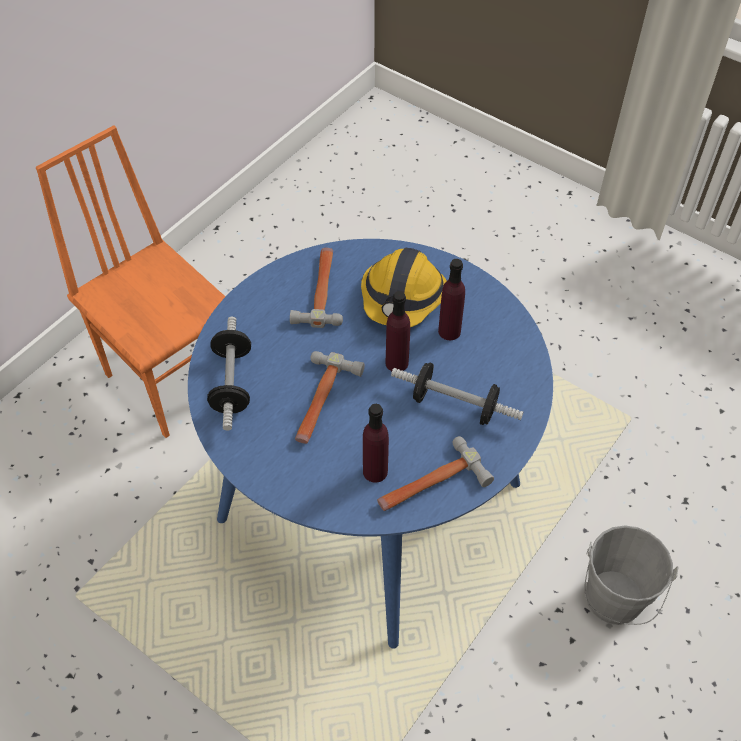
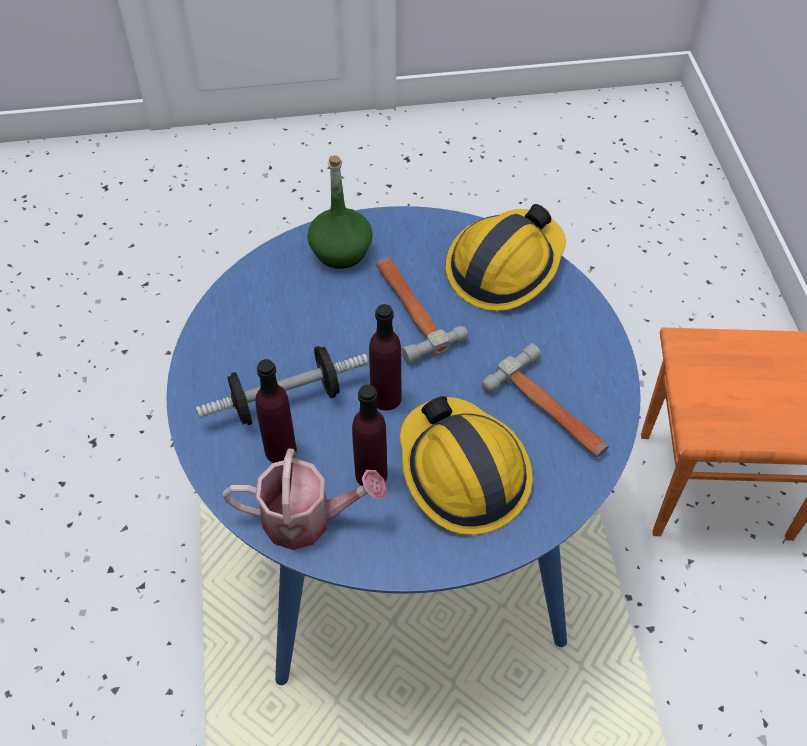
camera: 135 degrees right, 0 degrees up
dumbbell [207,317,251,431] -> hard hat [445,204,566,311]
purple bottle [363,404,389,483] -> purple bottle moved to [255,359,297,463]
hammer [377,436,494,511] -> none
grey bucket [584,525,679,625] -> none
none -> watering can [223,449,387,550]
none -> green bottle [307,155,373,269]

